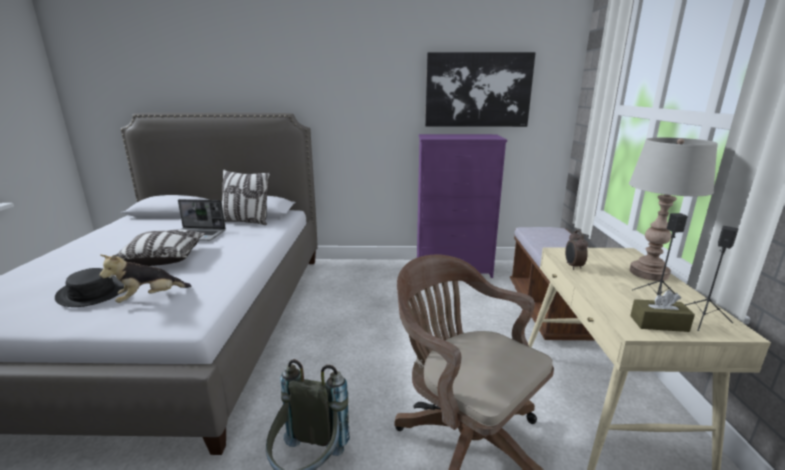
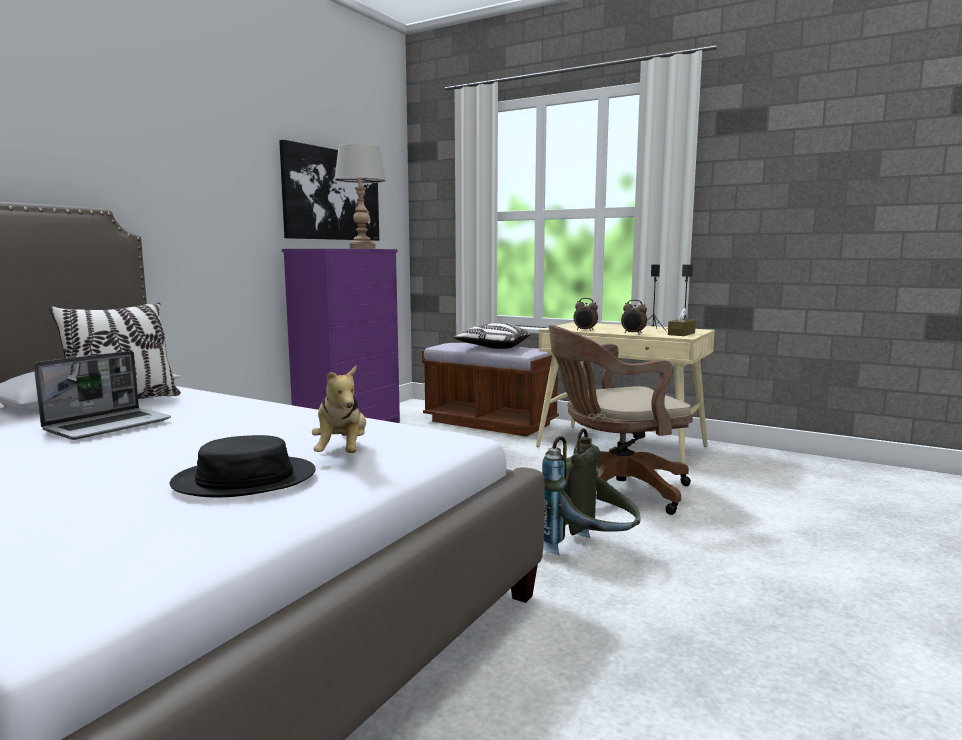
camera: 60 degrees left, 10 degrees down
pillow [115,230,205,266] -> pillow moved to [453,322,531,349]
grey table lamp [629,137,718,281] -> grey table lamp moved to [334,143,386,249]
none -> alarm clock [621,300,647,335]

